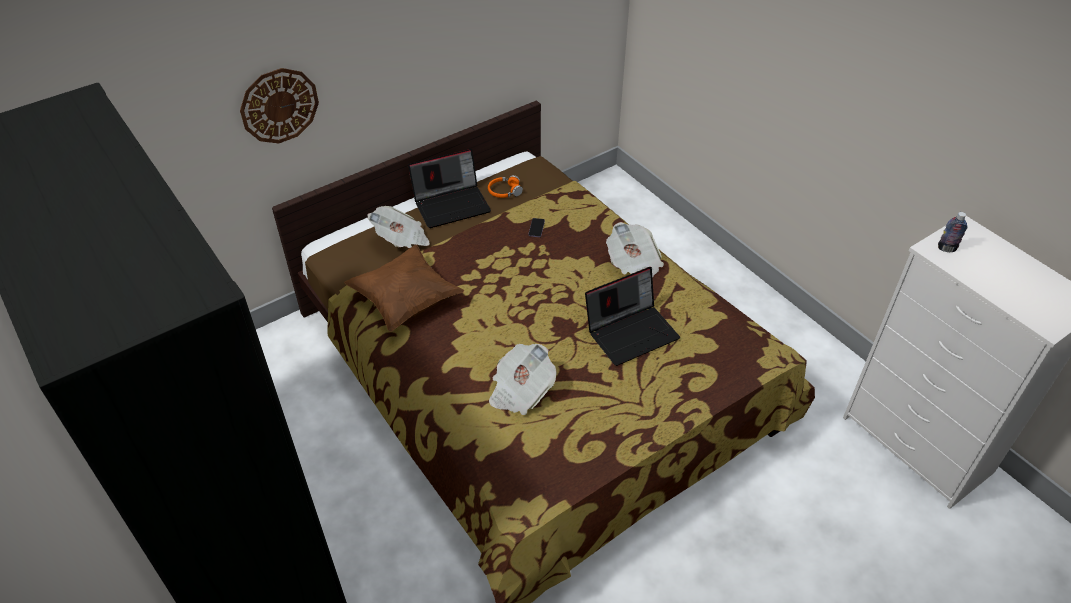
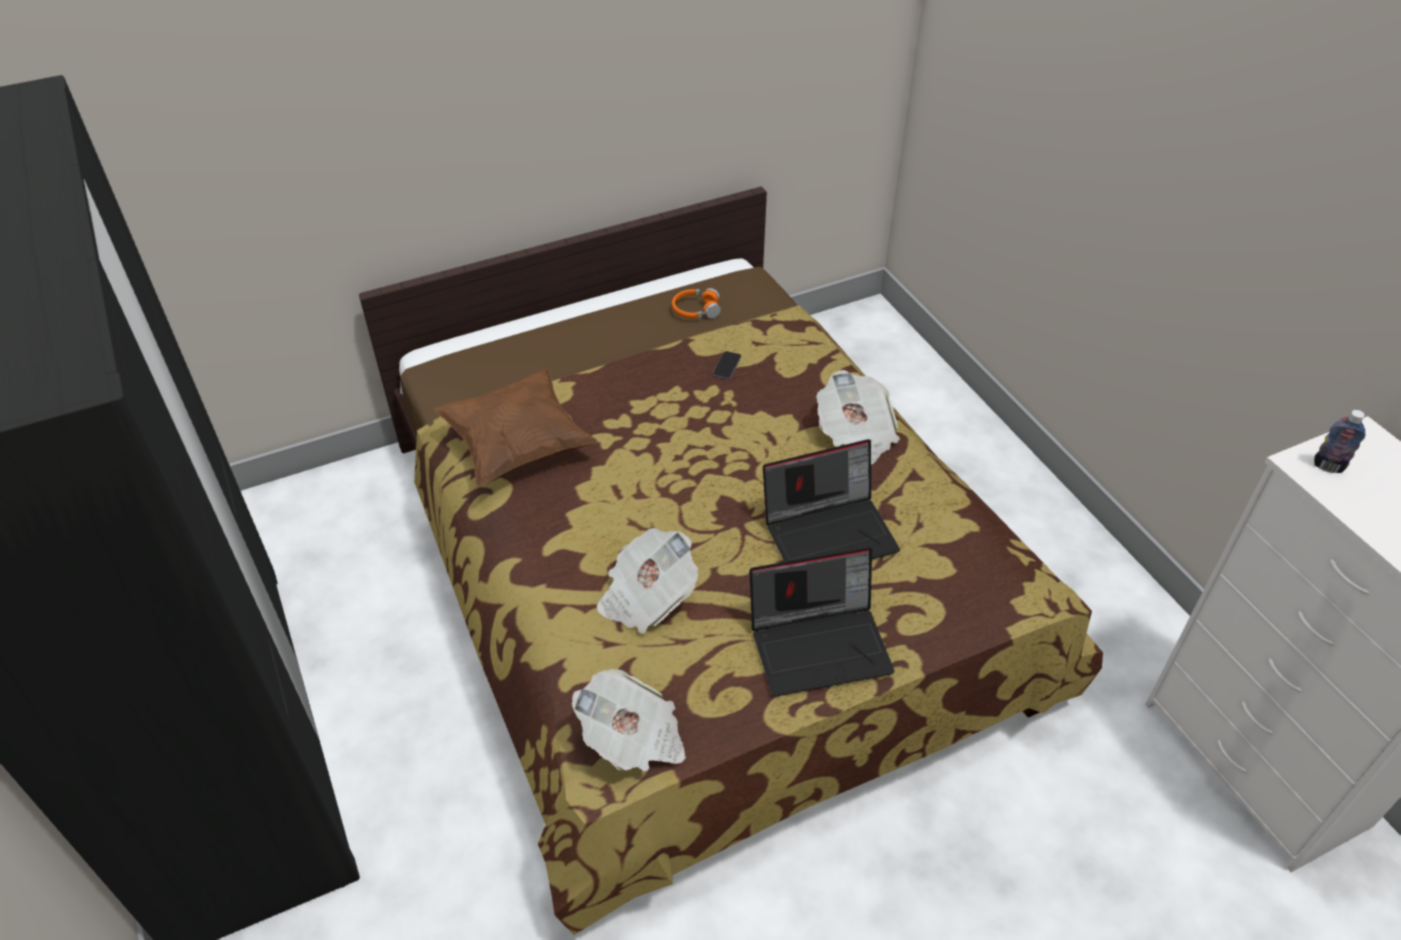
camera: 10 degrees right, 0 degrees up
wall clock [240,68,319,143] -> none
newspaper [367,206,430,248] -> newspaper moved to [572,669,686,771]
laptop [408,149,491,228] -> laptop moved to [749,547,894,696]

